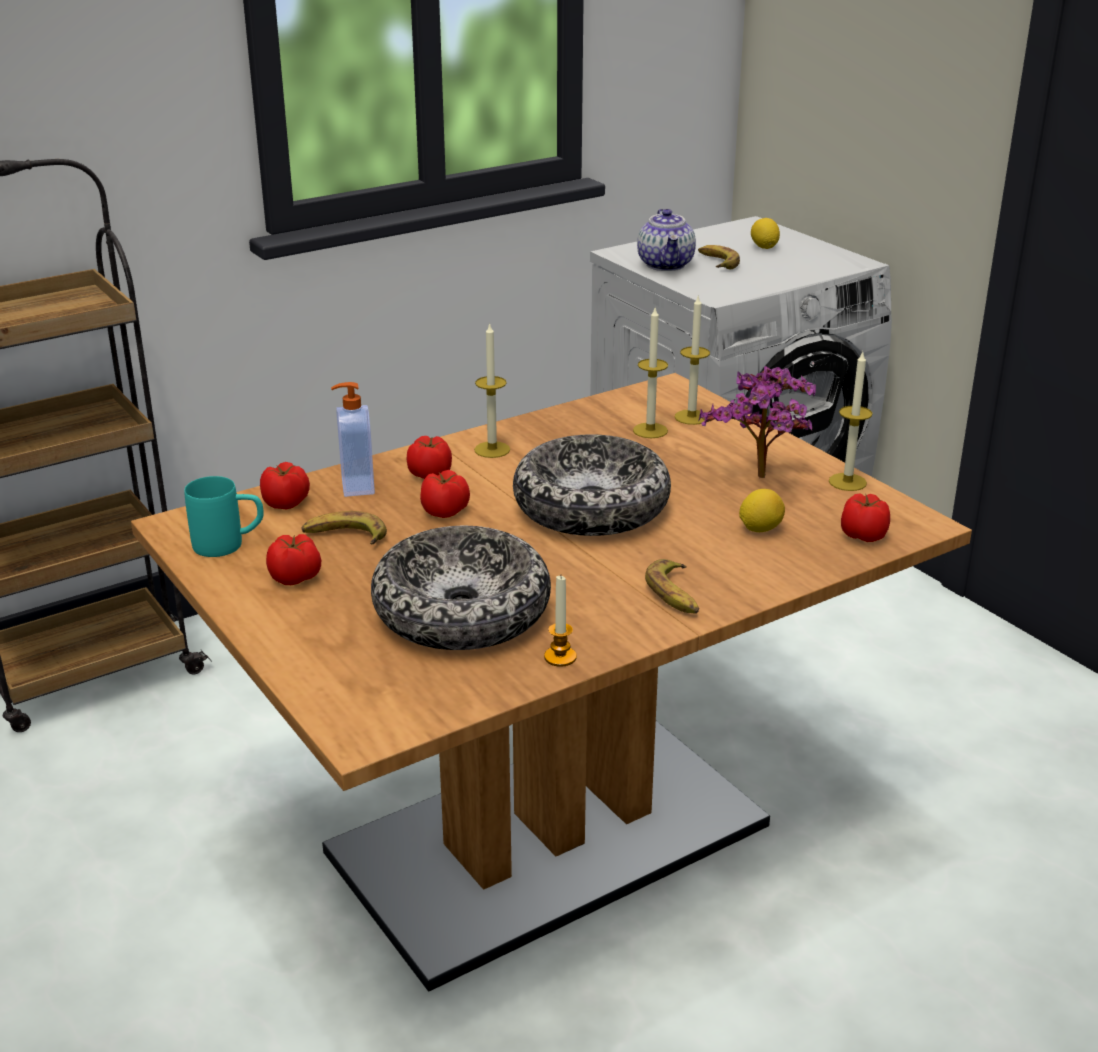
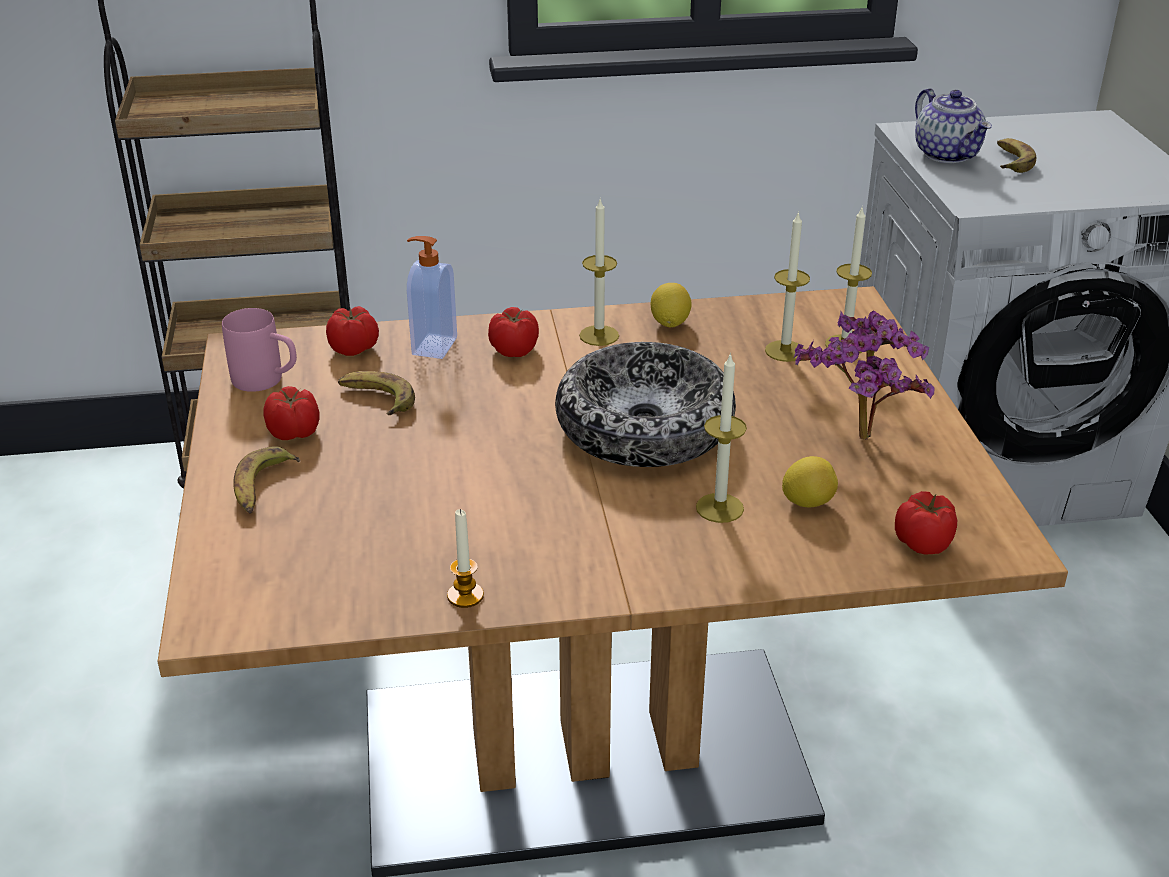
camera: 25 degrees right, 5 degrees up
turquoise mug [184,476,264,557] -> pink mug [222,308,297,392]
bowl [371,526,551,650] -> none
tomato [420,470,470,518] -> none
teapot [637,209,696,271] -> teapot turned 45 degrees counterclockwise [915,88,992,163]
banana [645,559,699,614] -> banana moved to [233,446,300,514]
lemon [751,218,780,249] -> lemon moved to [651,283,692,327]
candle [829,352,872,491] -> candle moved to [696,352,747,523]

